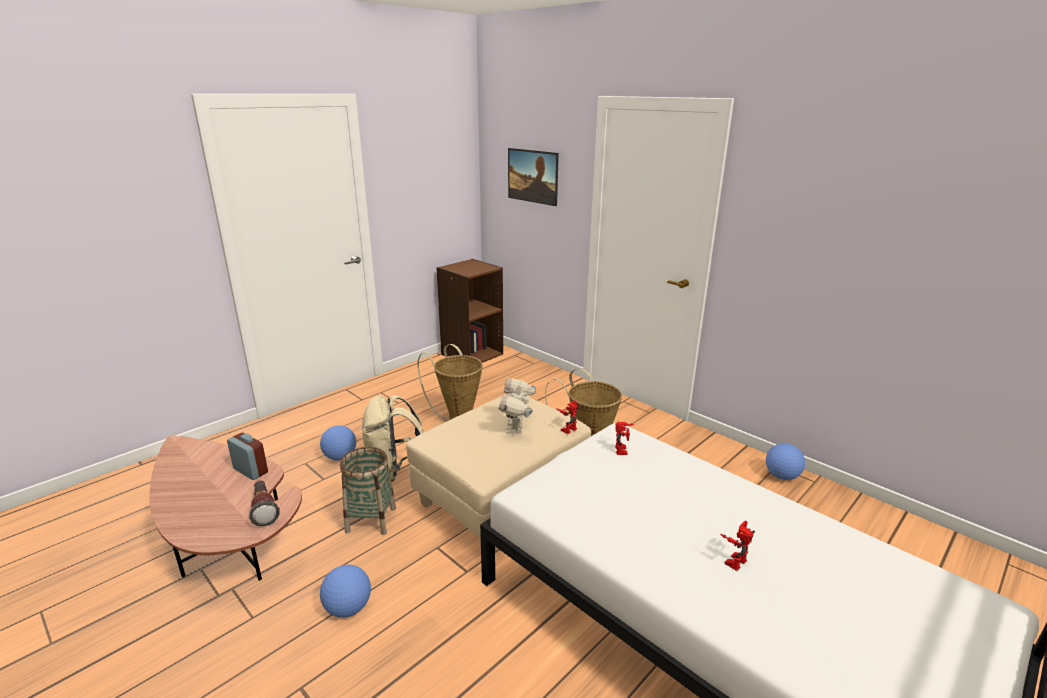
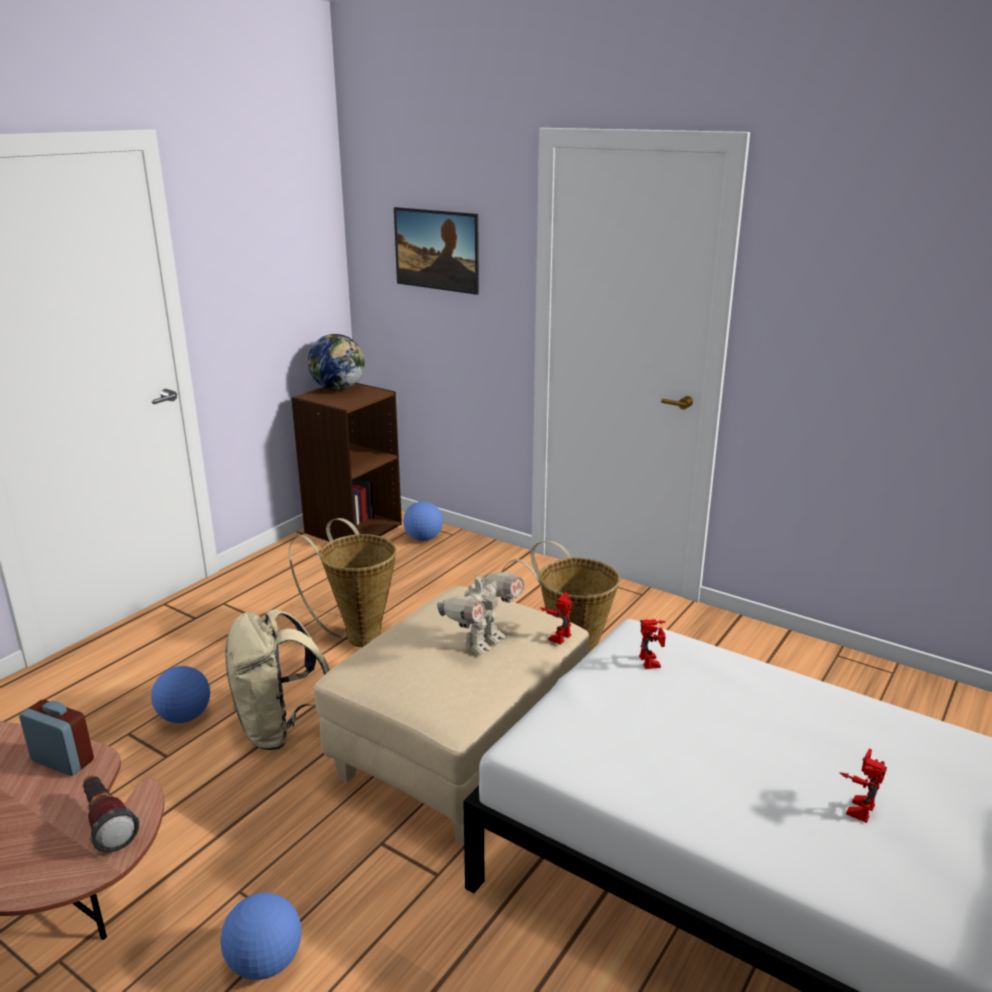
camera: 10 degrees left, 0 degrees up
basket [340,447,396,535] -> none
toy robot [499,378,536,434] -> toy robot turned 135 degrees counterclockwise [437,569,524,654]
football [766,443,805,480] -> football moved to [403,501,443,541]
none -> globe [308,334,365,390]

